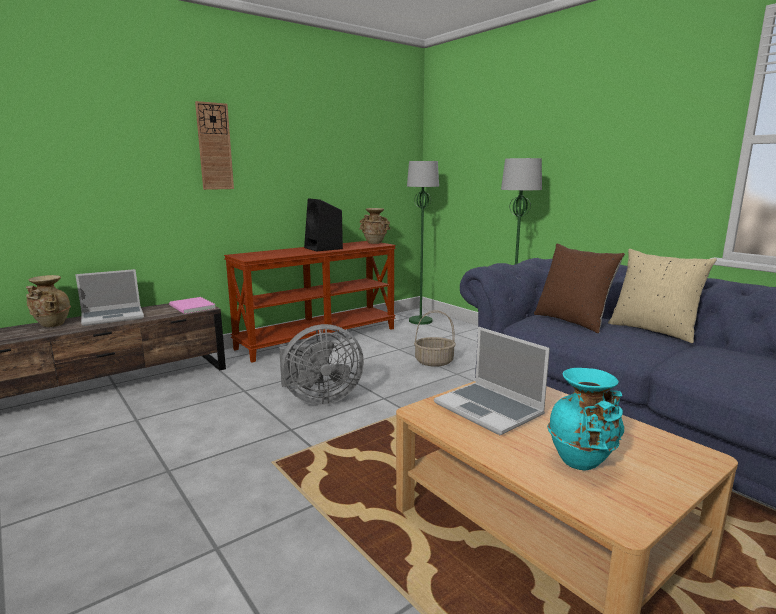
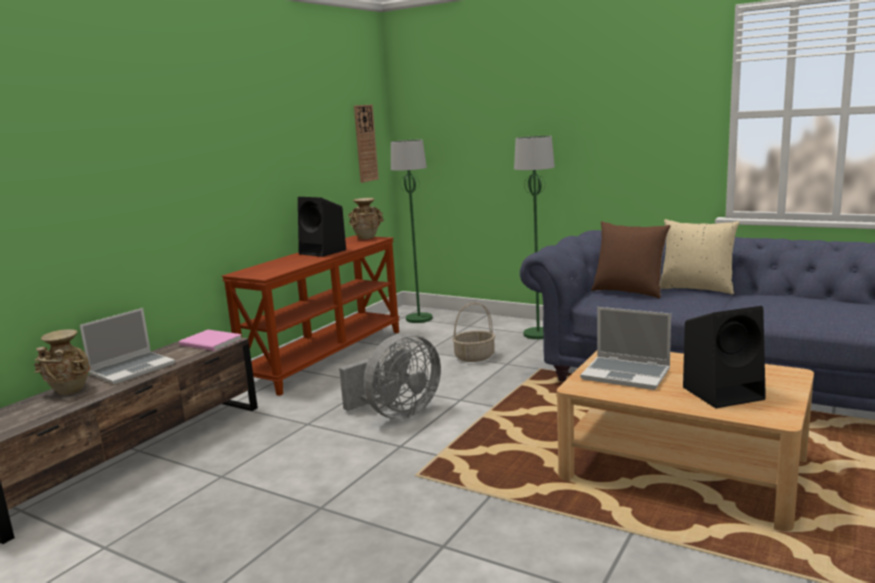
camera: 20 degrees left, 0 degrees up
wall clock [195,101,234,190] -> wall clock moved to [354,104,379,183]
turquoise vase [547,368,624,471] -> black speaker [683,306,766,408]

